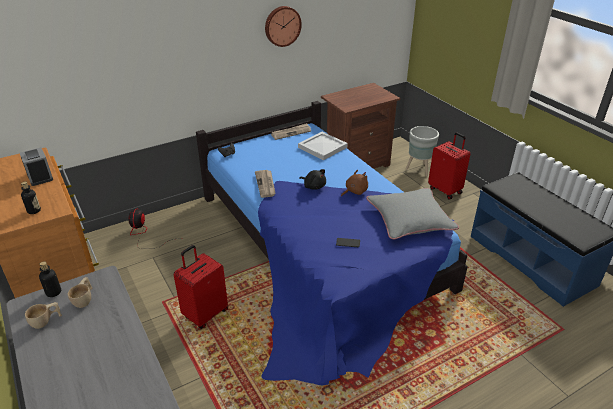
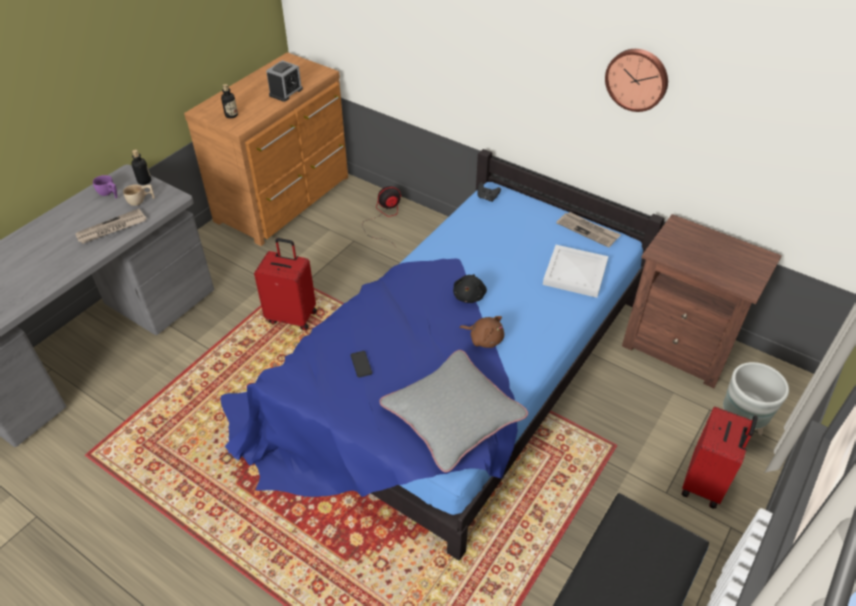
camera: 65 degrees right, 10 degrees up
beige cup [25,302,62,329] -> purple cup [93,175,117,198]
newspaper [255,170,275,198] -> newspaper moved to [75,208,147,244]

